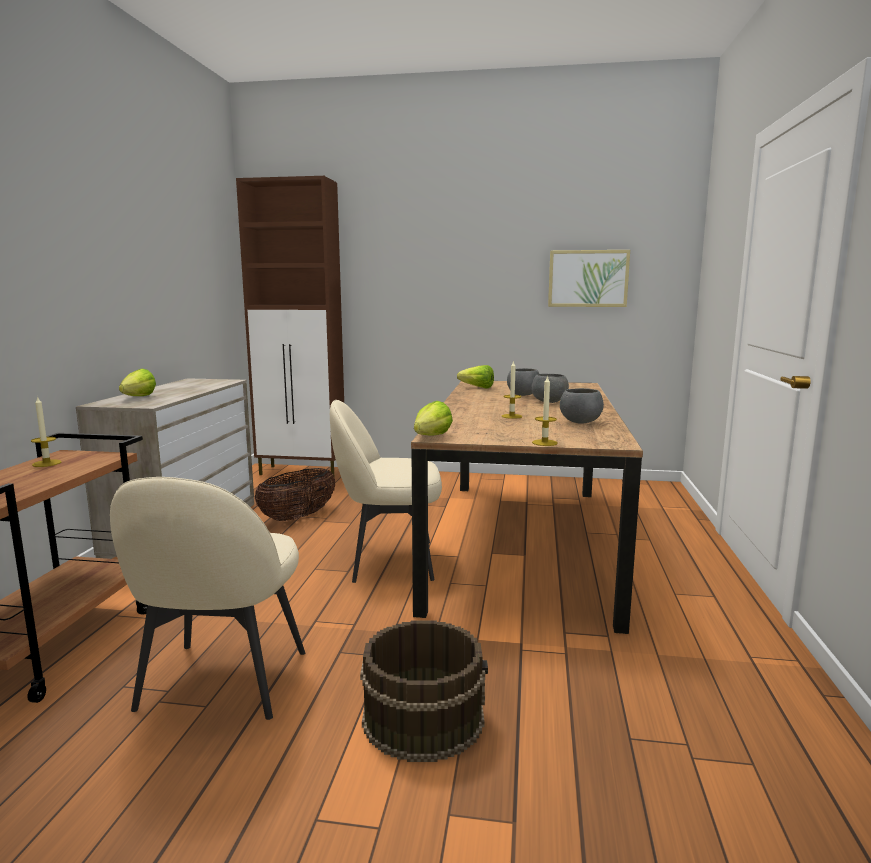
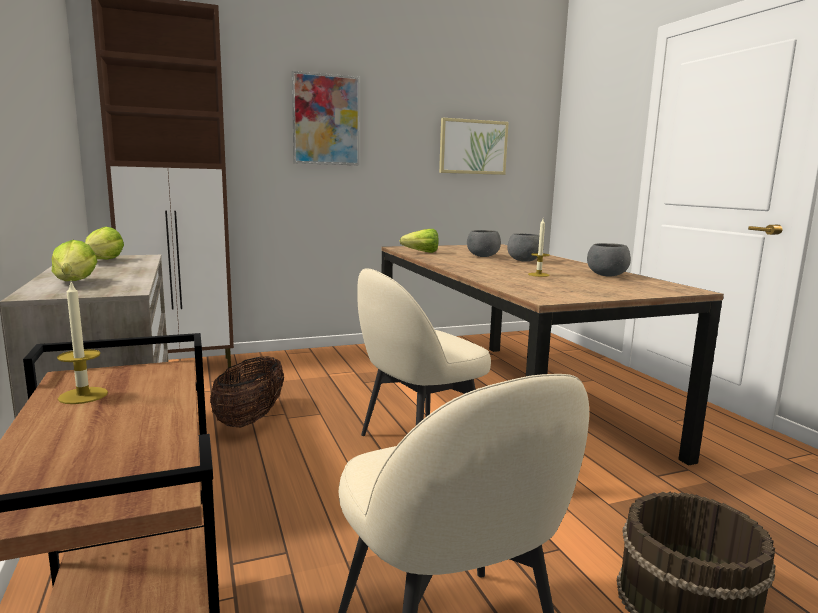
camera: 30 degrees left, 0 degrees up
lettuce [414,401,453,436] -> lettuce moved to [85,227,124,260]
candle [532,375,558,446] -> none
none -> picture [292,71,360,166]

